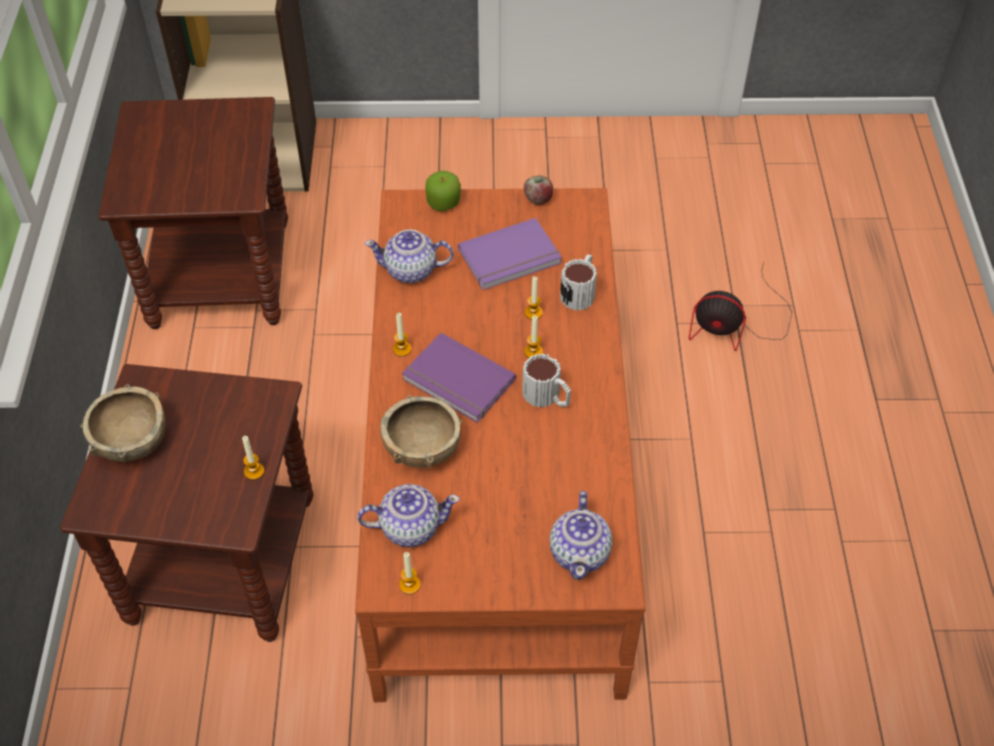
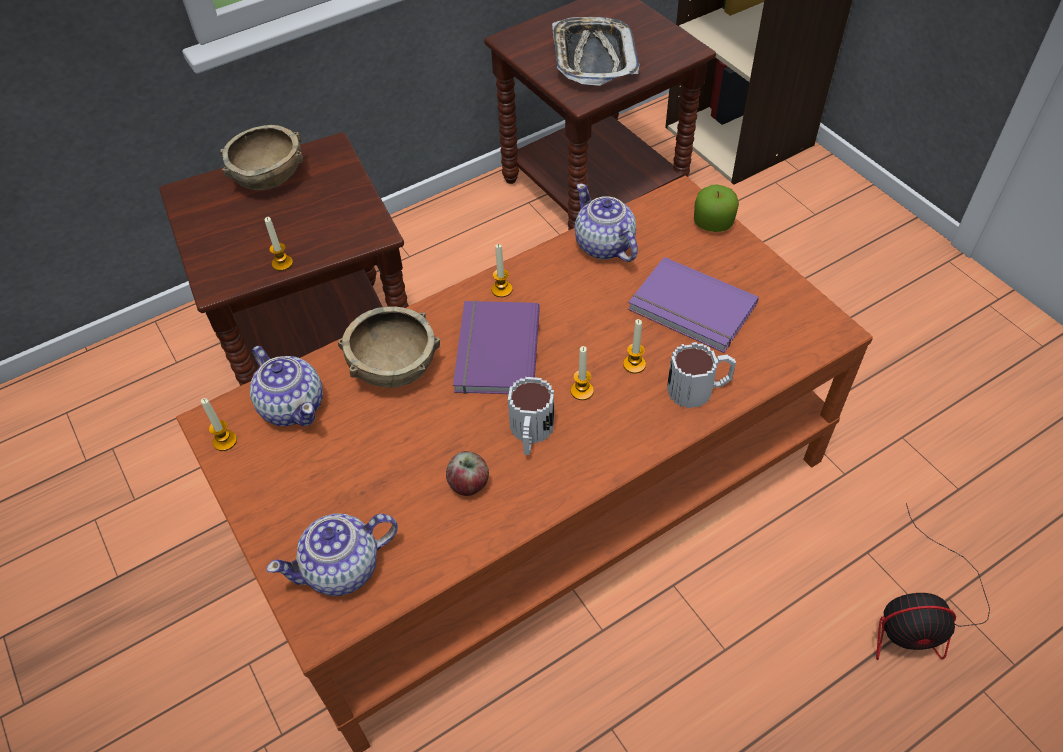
camera: 60 degrees right, 0 degrees up
apple [524,176,553,205] -> apple moved to [446,451,489,496]
fan [689,262,792,351] -> fan turned 75 degrees counterclockwise [876,503,990,660]
none -> tray [552,17,639,86]

